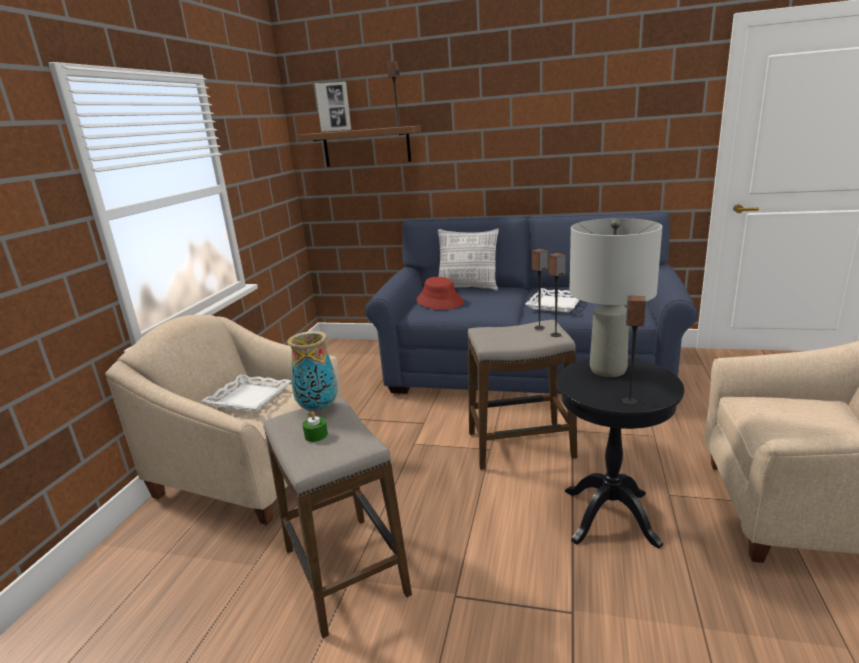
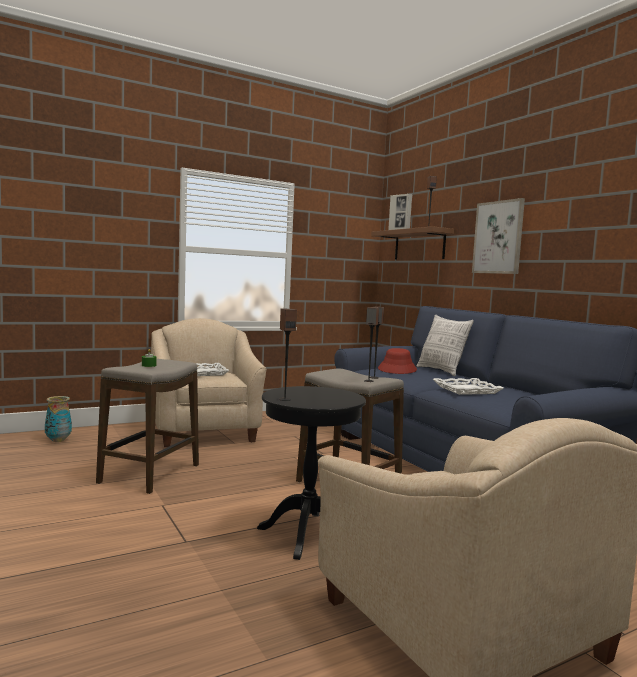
camera: 45 degrees right, 15 degrees down
vase [287,331,338,413] -> vase moved to [45,396,72,442]
grey table lamp [569,218,662,377] -> none
none -> picture [472,198,525,274]

